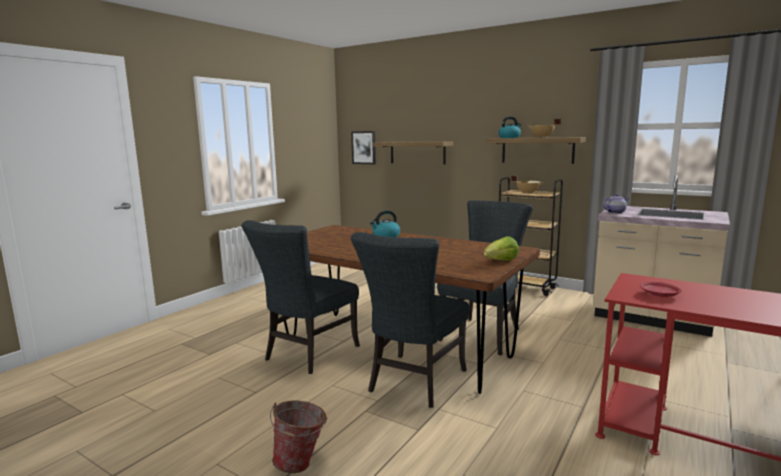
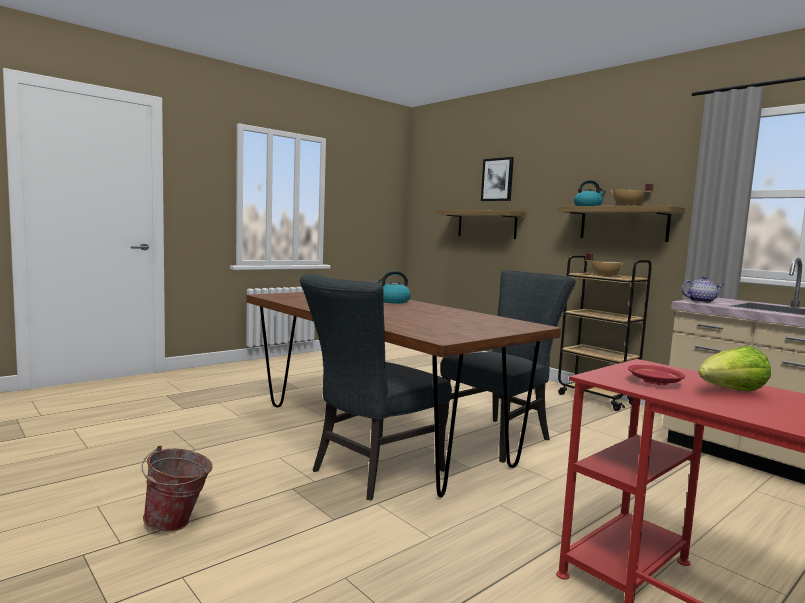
camera: 15 degrees right, 5 degrees down
grey chair [241,220,360,374] -> none
picture [351,131,376,164] -> picture moved to [481,157,514,201]
lettuce [484,236,519,260] -> lettuce moved to [698,346,771,391]

